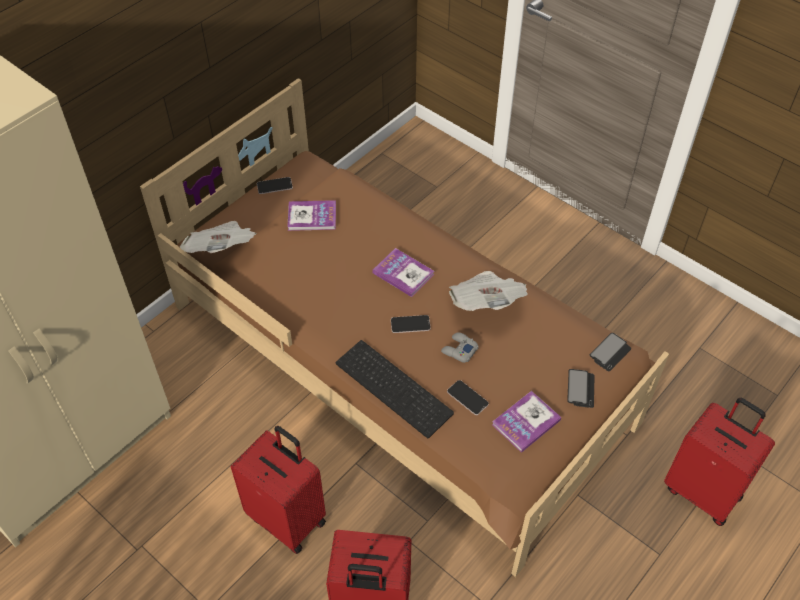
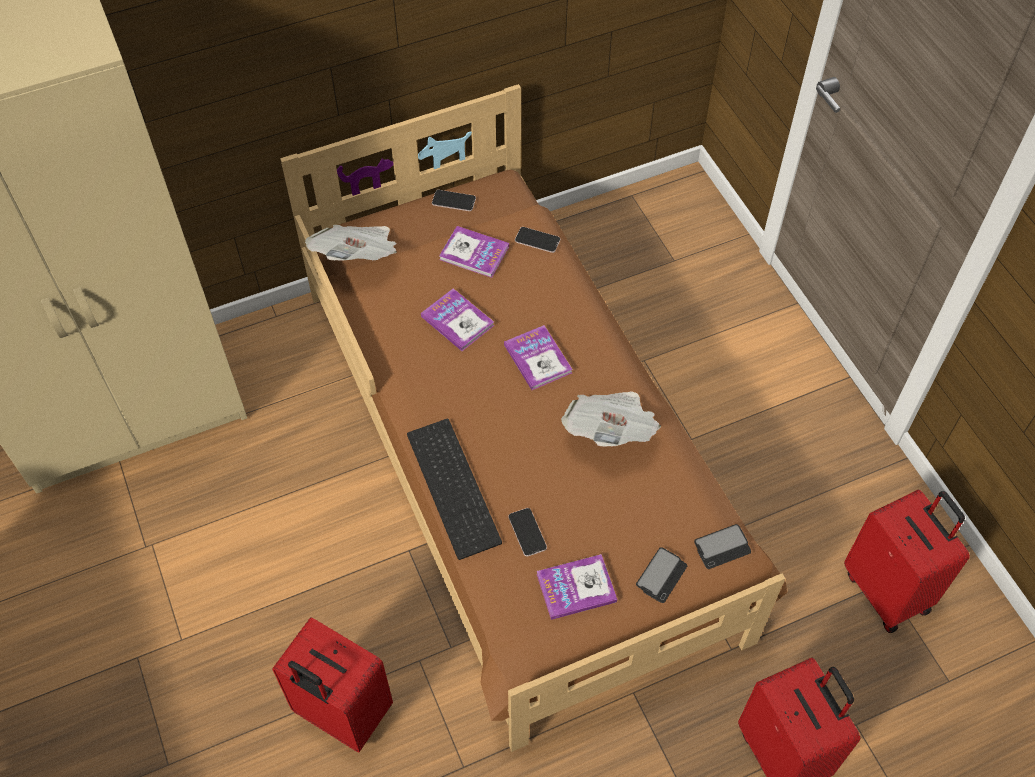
camera: 25 degrees right, 5 degrees up
red suitcase [231,426,326,554] -> red suitcase moved to [844,490,970,633]
phone [391,315,431,333] -> phone moved to [515,227,560,253]
grey game controller [441,333,479,363] -> none
none -> book [421,288,494,351]

